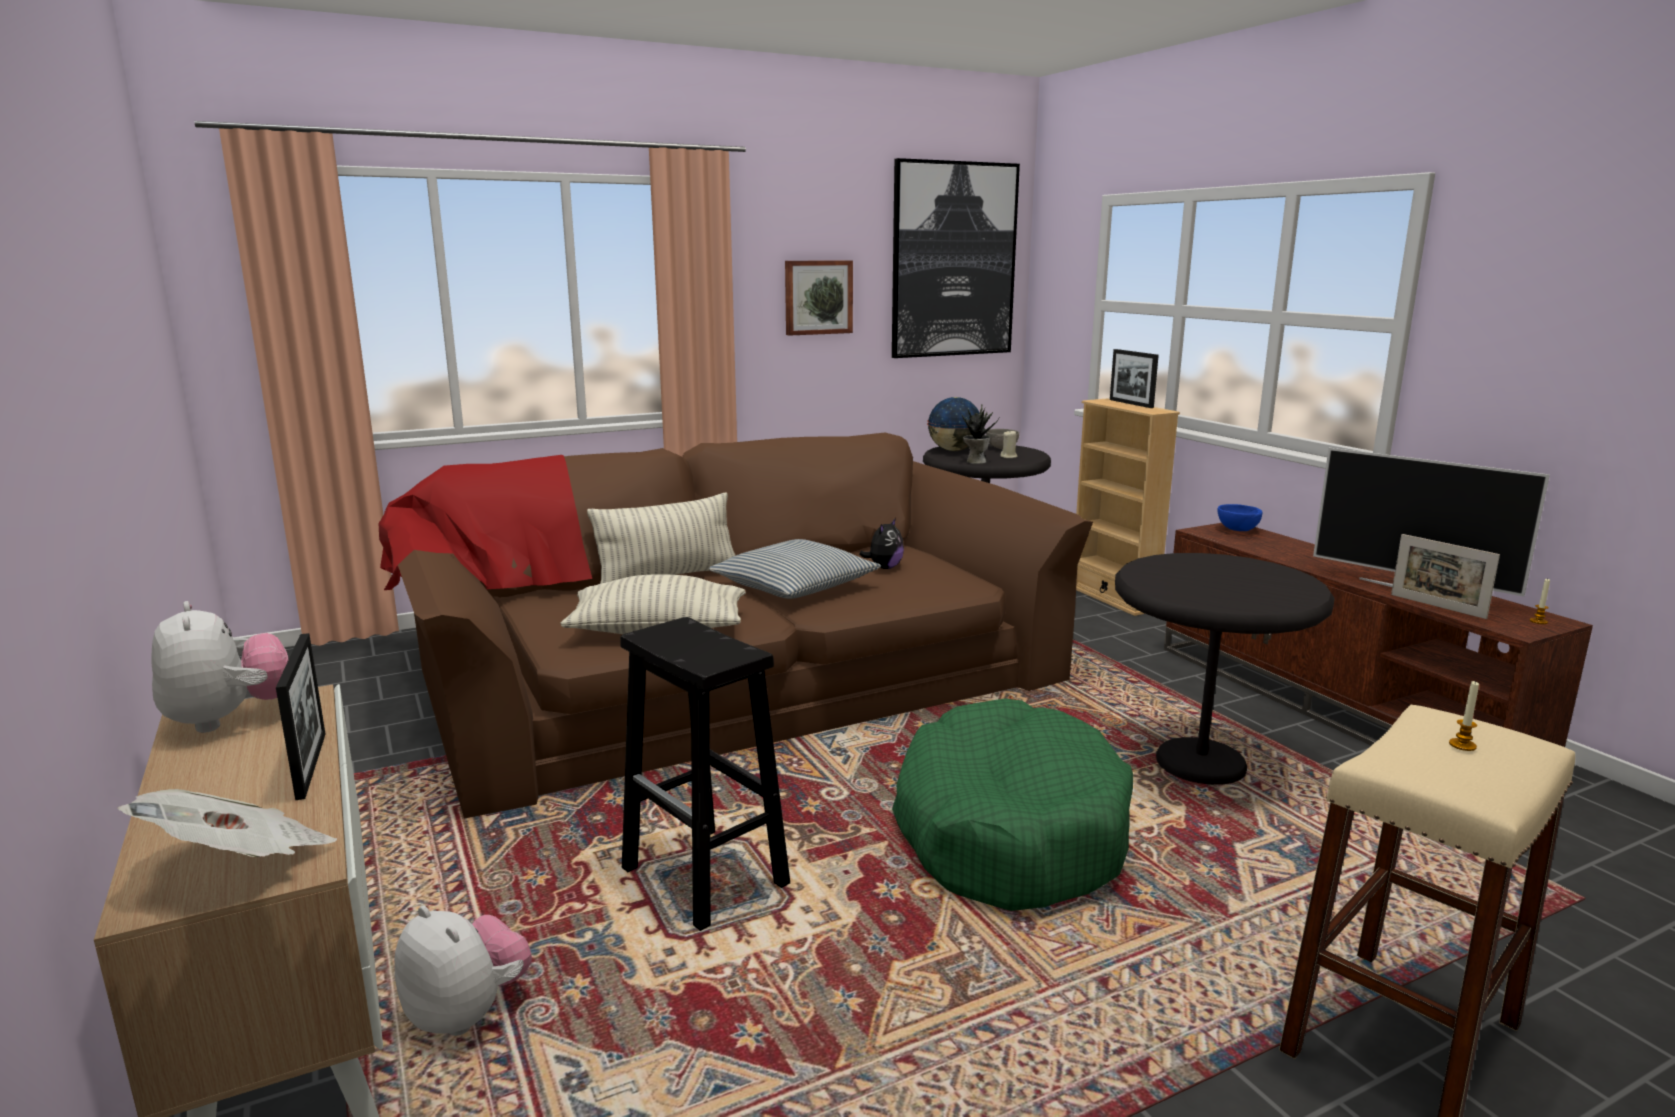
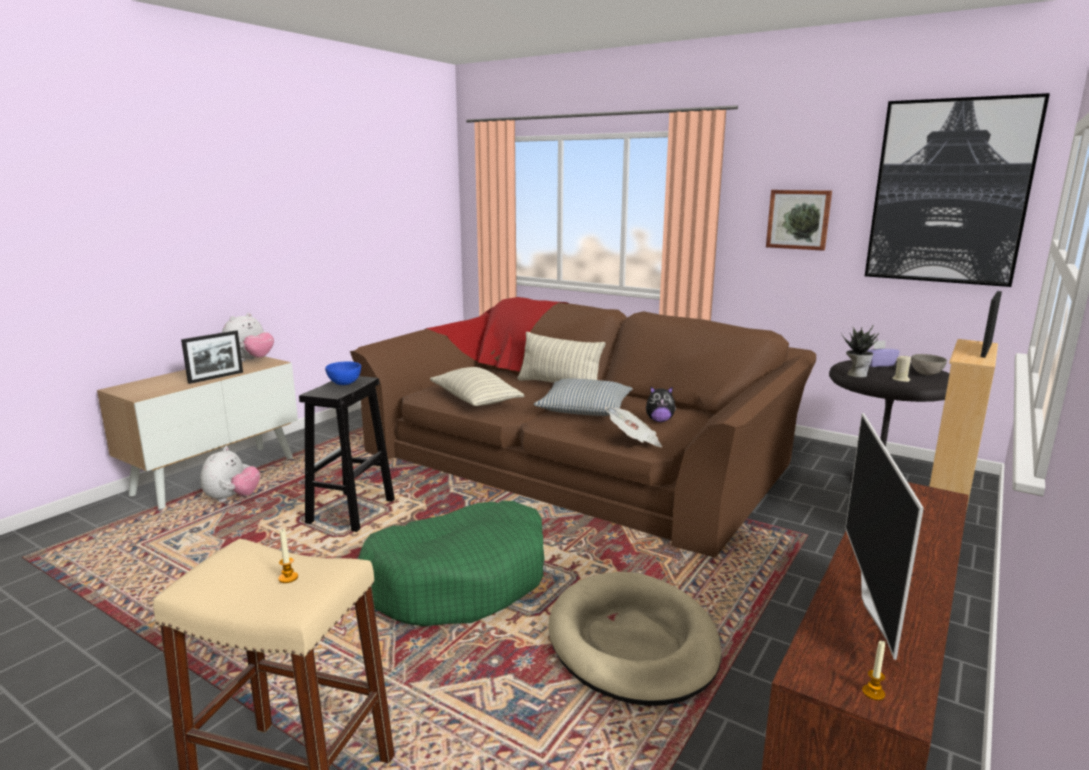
camera: 60 degrees right, 0 degrees up
newspaper [117,789,337,858] -> newspaper moved to [605,407,662,448]
globe [927,397,979,451] -> purple tissue box [867,341,900,367]
black side table [1115,553,1335,785] -> beige dog bed [548,572,722,706]
blue bowl [1217,504,1262,531] -> blue bowl moved to [325,362,361,385]
picture frame [1391,534,1500,619] -> none

